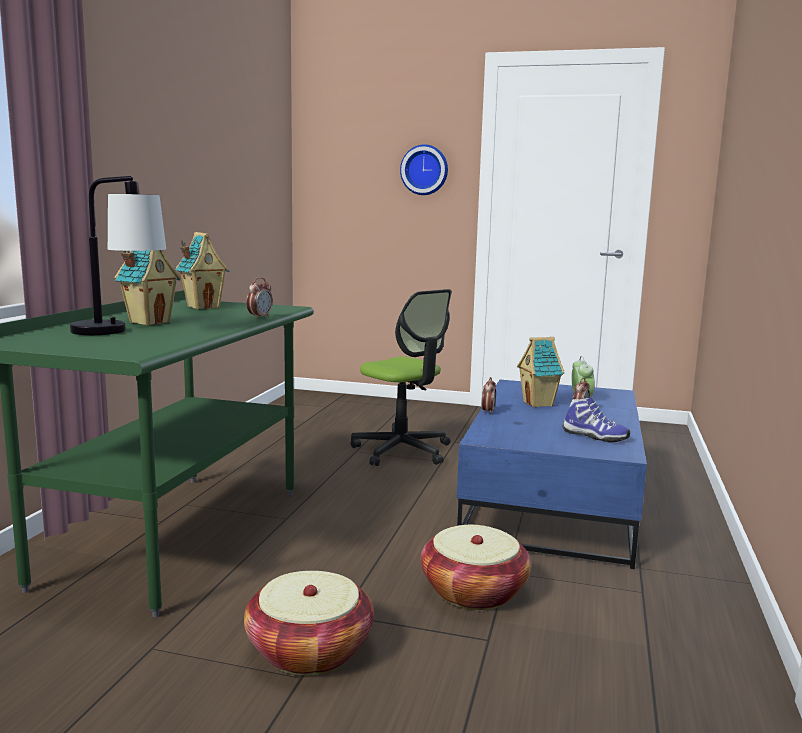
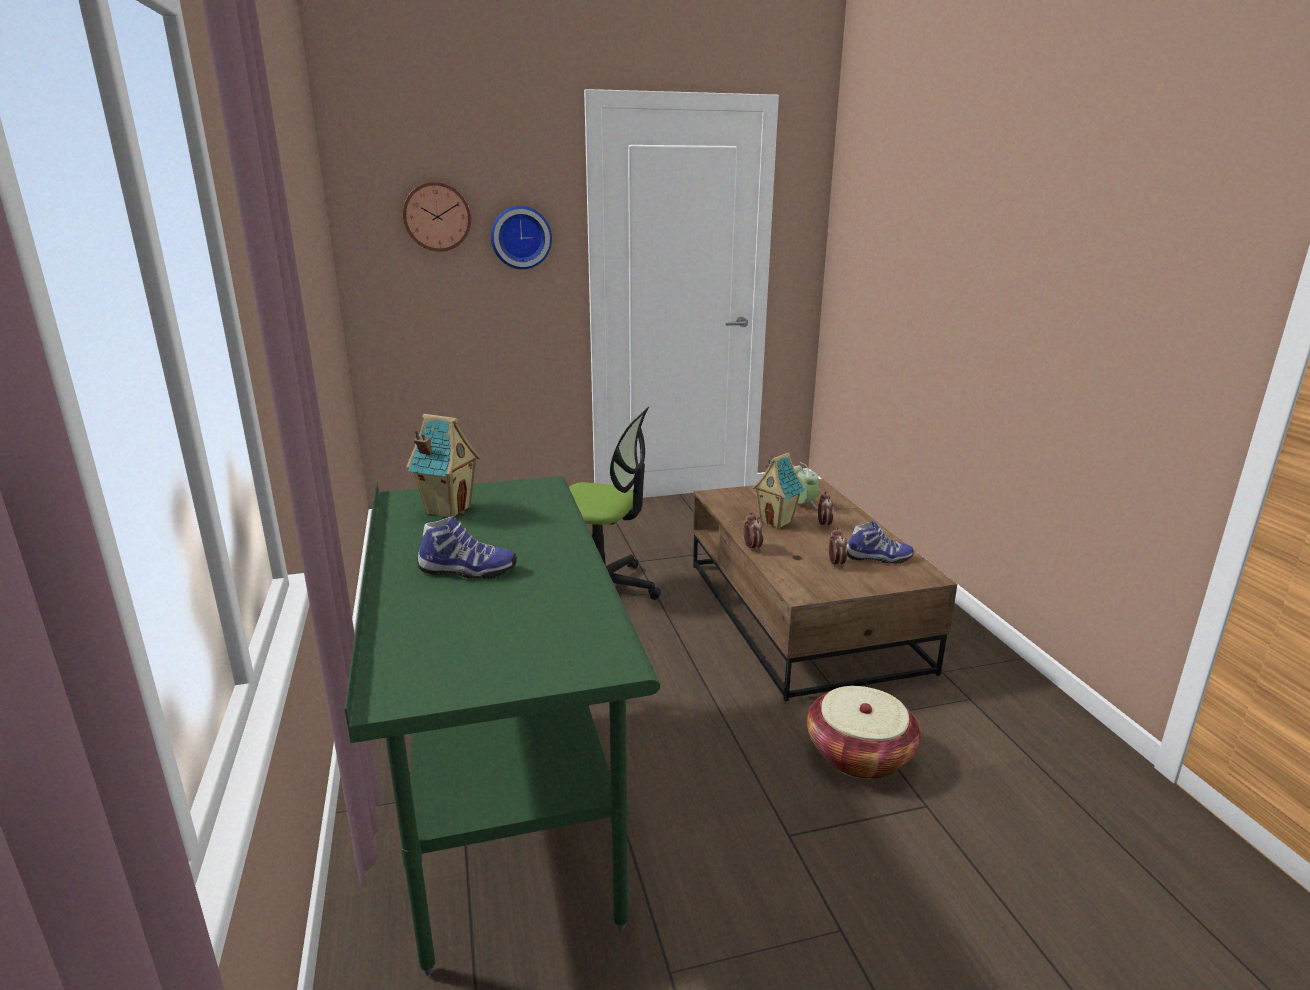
camera: 30 degrees left, 10 degrees up
table lamp [70,176,166,335] -> none
toy house [114,250,181,325] -> shoe [417,516,517,579]
basket [244,571,374,675] -> none
alarm clock [246,277,273,319] -> alarm clock moved to [829,527,847,568]
blue coffee table [457,380,647,569] -> brown coffee table [693,479,957,701]
none -> wall clock [403,182,471,252]

